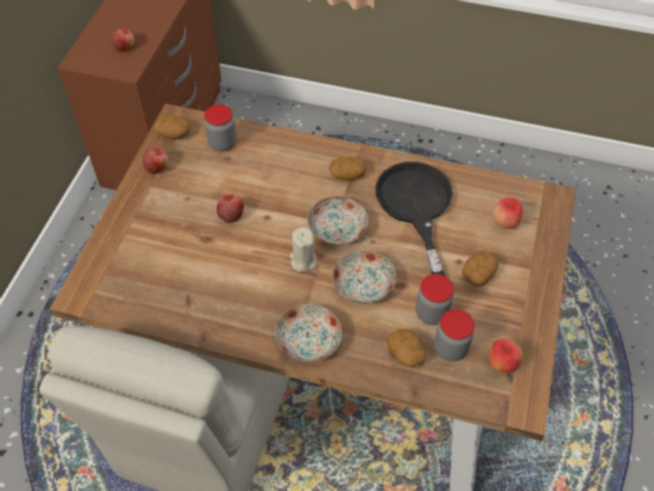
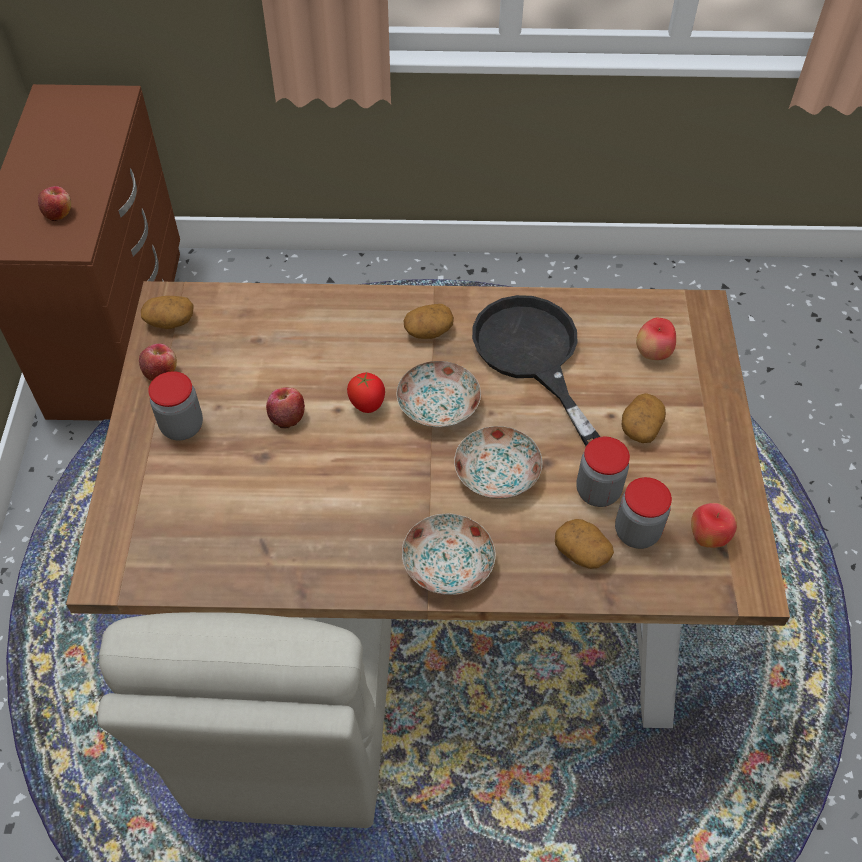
camera: 15 degrees left, 0 degrees up
jar [204,104,237,152] -> jar moved to [148,371,203,441]
beige candle [290,227,317,272] -> none
none -> tomato [347,373,385,413]

